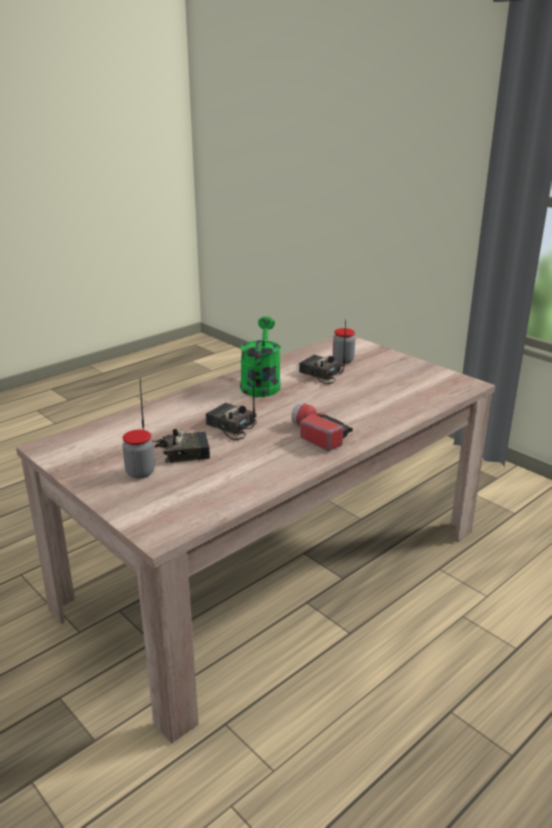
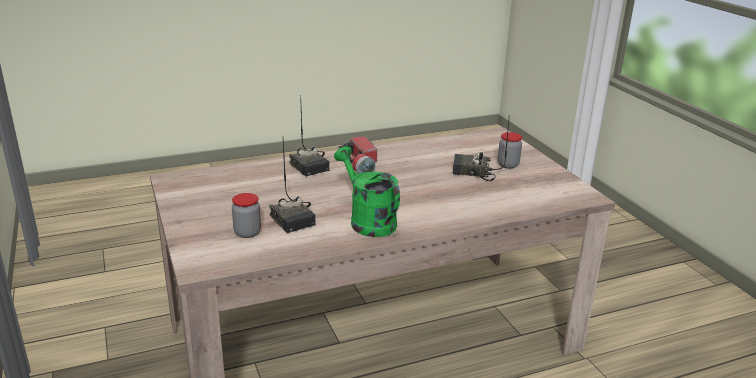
camera: 160 degrees left, 0 degrees up
radio [206,371,257,441] -> radio moved to [289,95,329,176]
green watering can [240,317,281,397] -> green watering can turned 120 degrees clockwise [334,146,400,237]

